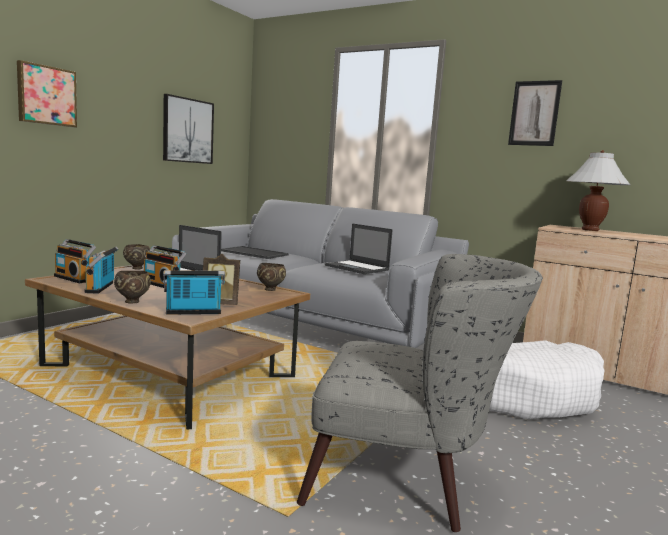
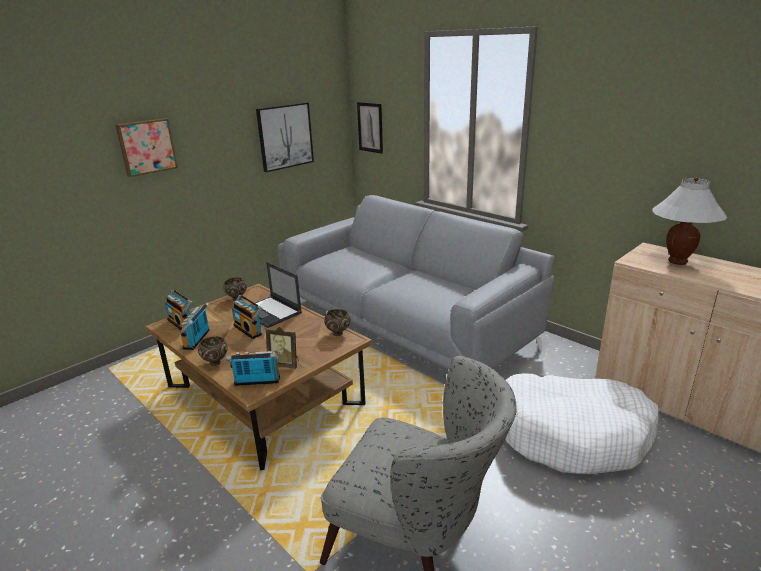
camera: 15 degrees right, 15 degrees up
tray [221,246,289,259] -> none
laptop [325,223,393,274] -> none
picture [508,80,562,146] -> picture moved to [357,102,383,154]

